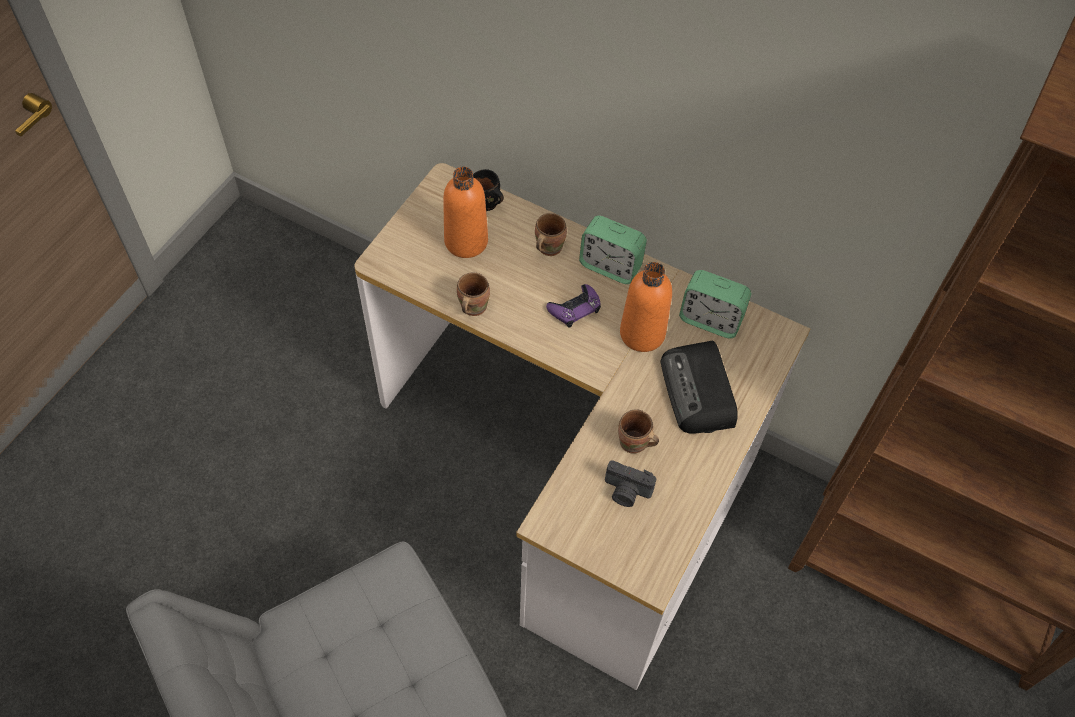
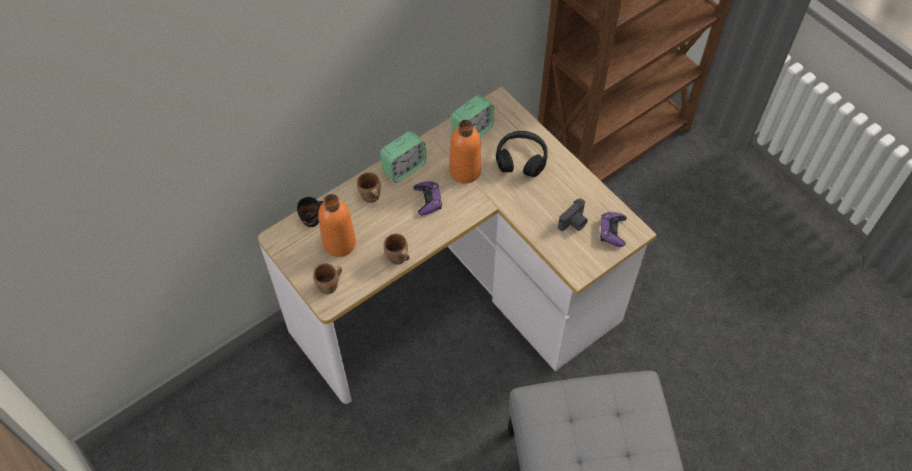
camera: 65 degrees left, 0 degrees up
brown mug [618,409,659,453] -> brown mug moved to [313,263,342,294]
radio [660,341,738,434] -> black headphones [496,131,548,177]
none -> purple game controller [600,212,627,247]

